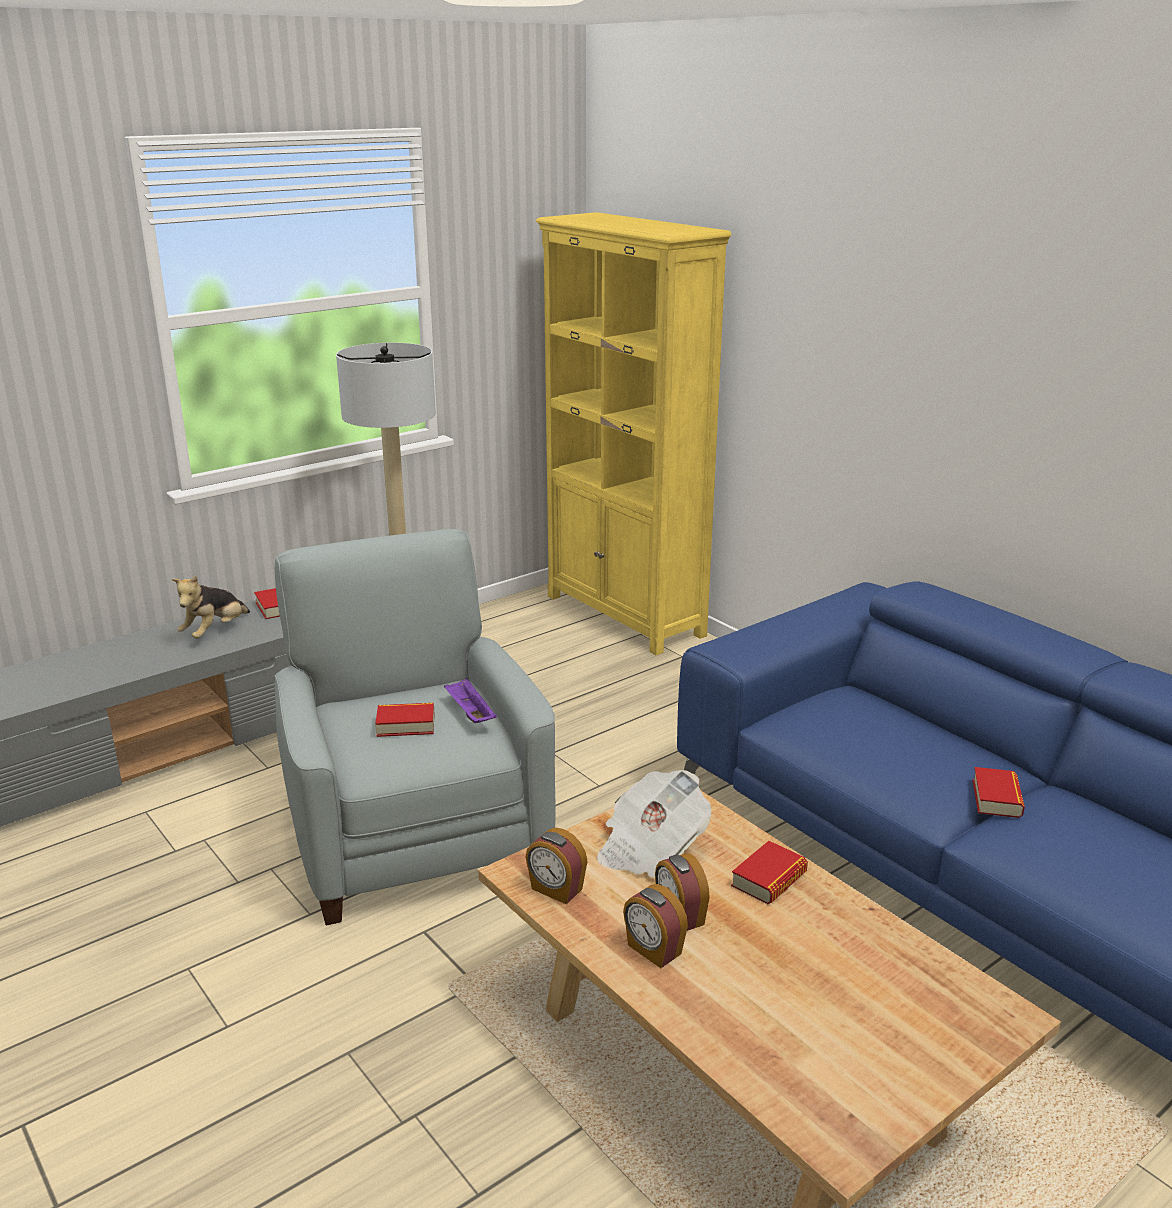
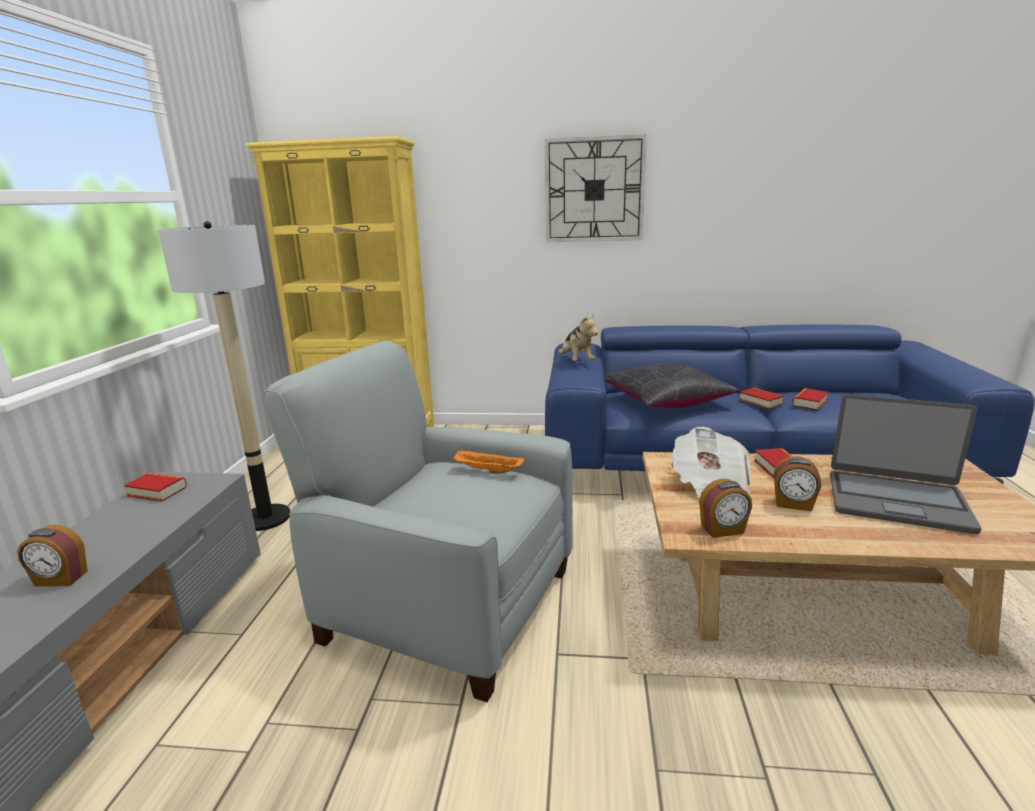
camera: 45 degrees left, 5 degrees down
plush toy [172,575,250,639] -> plush toy moved to [558,314,598,361]
book [375,703,434,737] -> book moved to [792,388,828,410]
purple tray [444,677,497,723] -> orange tray [452,450,525,474]
alarm clock [623,884,688,968] -> alarm clock moved to [17,524,87,586]
none -> wall clock [545,134,647,242]
none -> black pillow [604,363,740,408]
none -> laptop [830,394,982,534]

